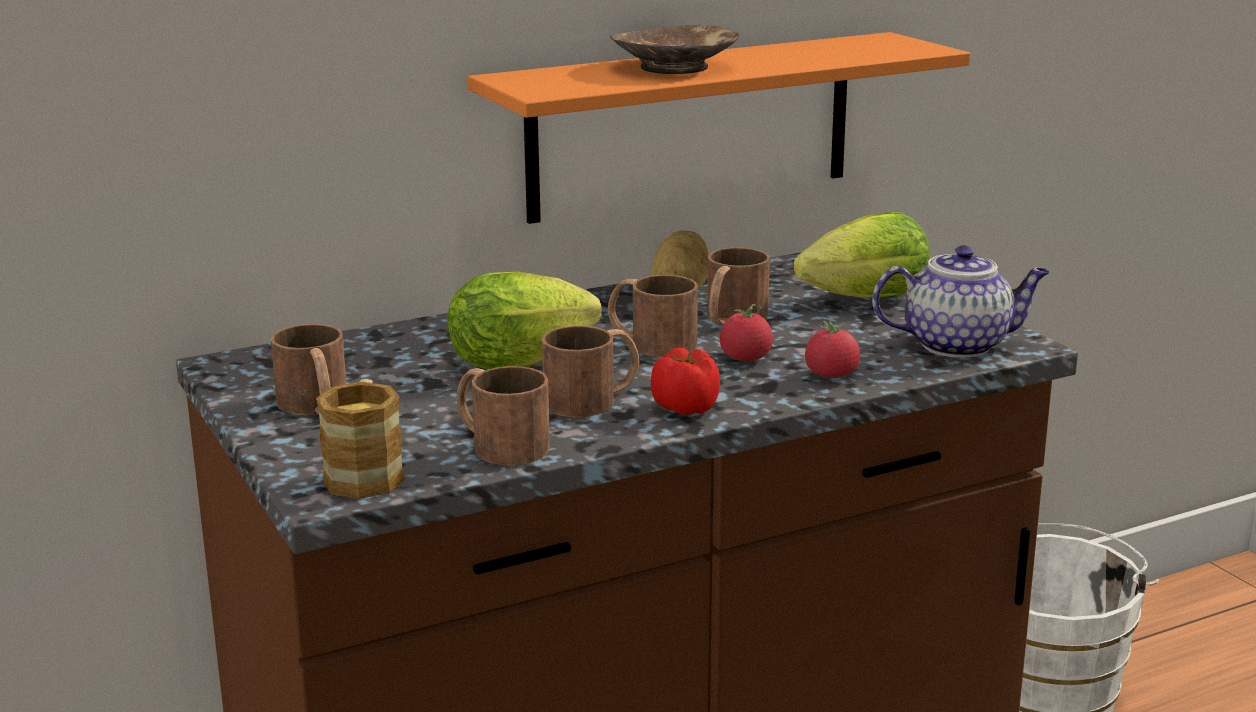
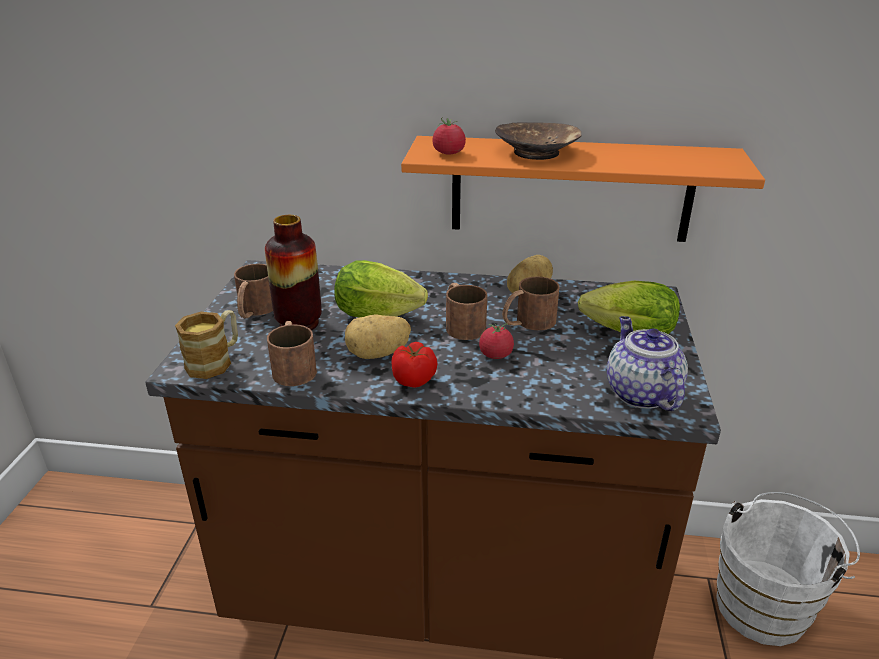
camera: 35 degrees right, 10 degrees up
brown mug [542,326,639,417] -> potato [345,314,411,359]
tomato [805,321,860,378] -> tomato moved to [432,117,466,155]
teapot [872,245,1050,358] -> teapot turned 135 degrees counterclockwise [607,316,688,411]
none -> vase [265,215,322,330]

